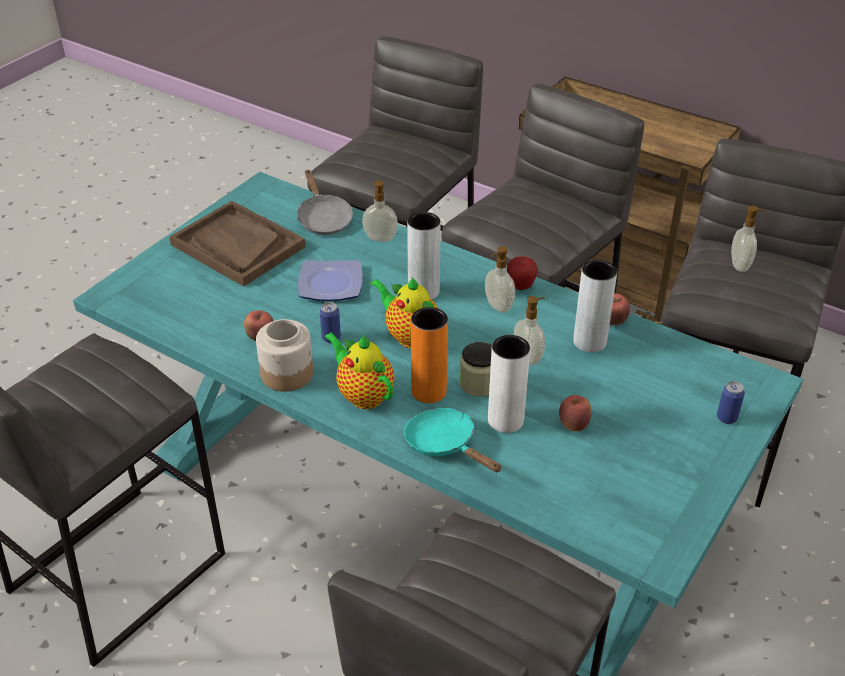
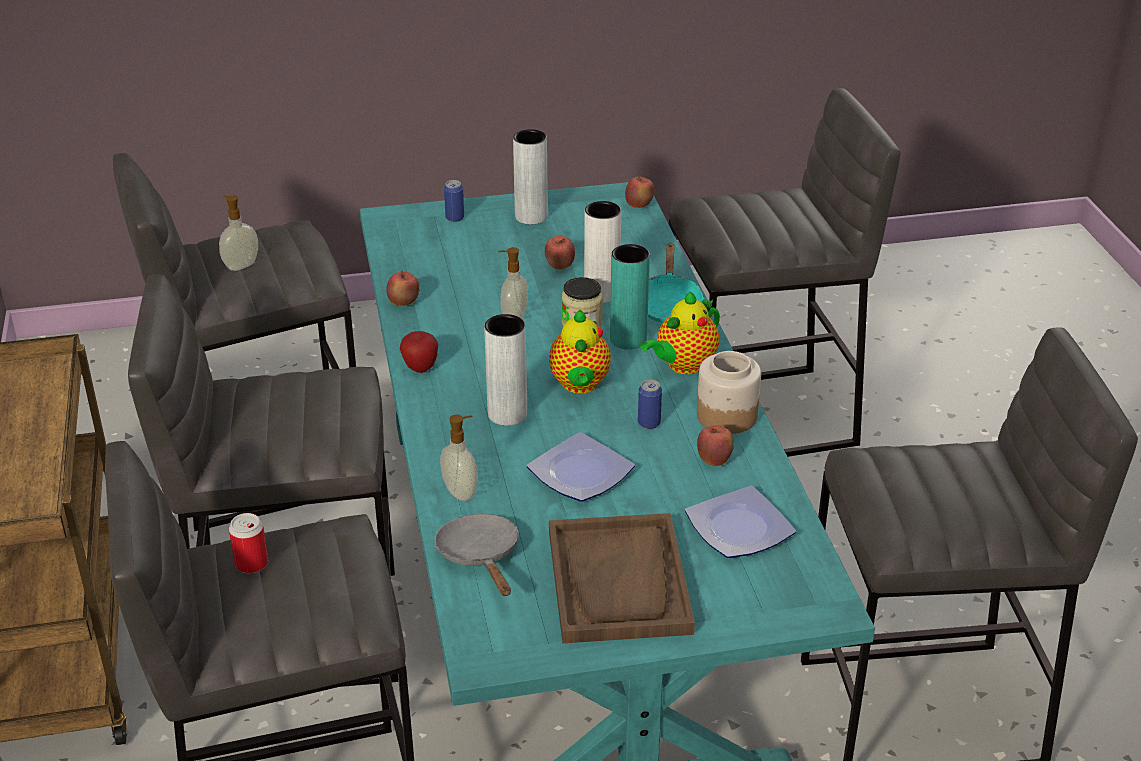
camera: 135 degrees left, 5 degrees down
grey frying pan [297,170,353,235] -> grey frying pan turned 45 degrees counterclockwise [434,514,519,596]
teapot [324,332,395,409] -> teapot turned 45 degrees clockwise [640,291,720,374]
orange vase [411,307,448,403] -> turquoise vase [610,244,650,350]
soap dispenser [485,246,515,313] -> none
grey vase [573,260,617,352] -> grey vase moved to [513,129,548,225]
none -> can [229,513,268,573]
none -> apple [625,176,654,208]
none -> plate [685,486,796,558]

